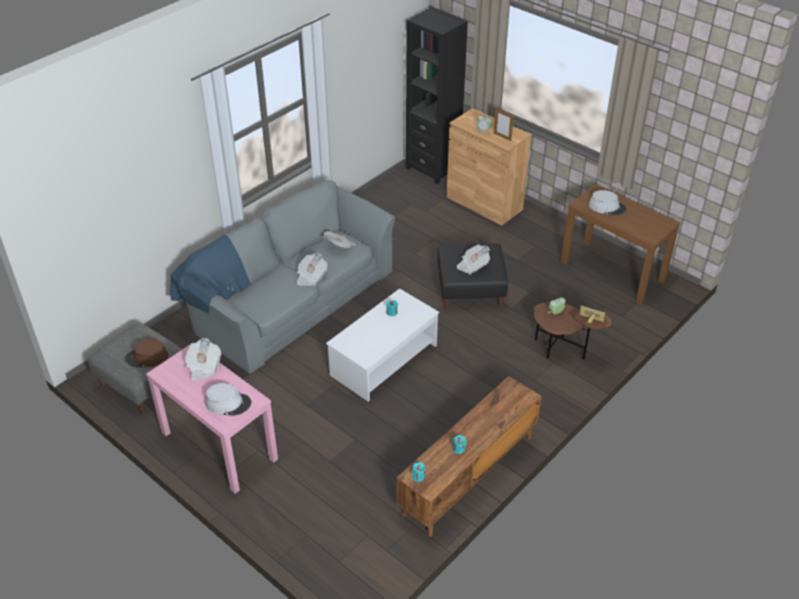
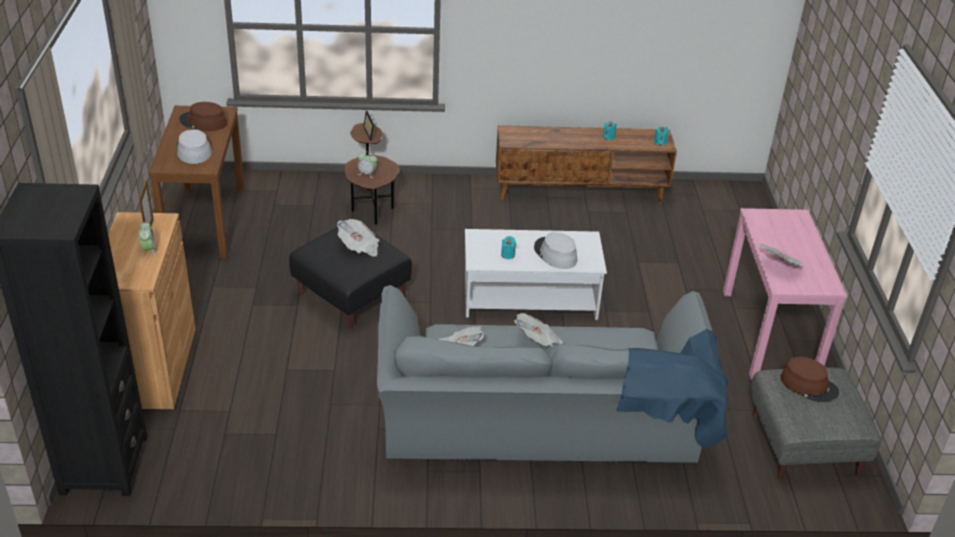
camera: 135 degrees left, 5 degrees down
grey hat [205,383,252,416] -> grey hat moved to [534,232,577,269]
none -> brown hat [179,102,227,131]

